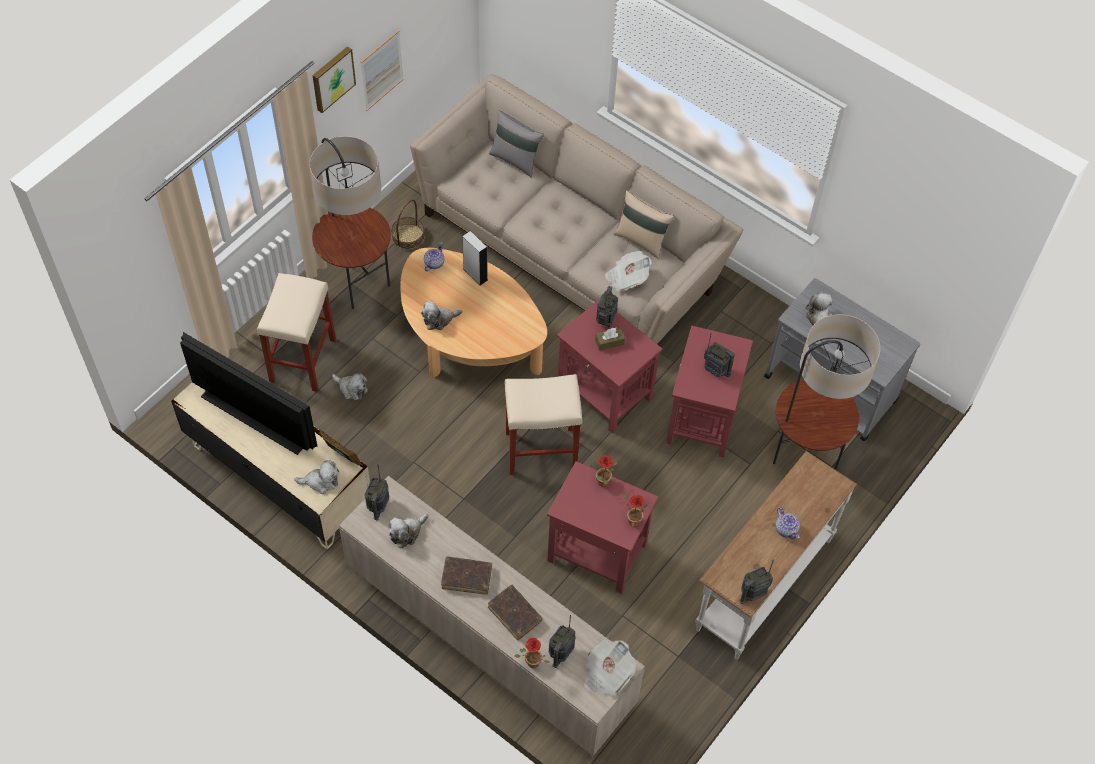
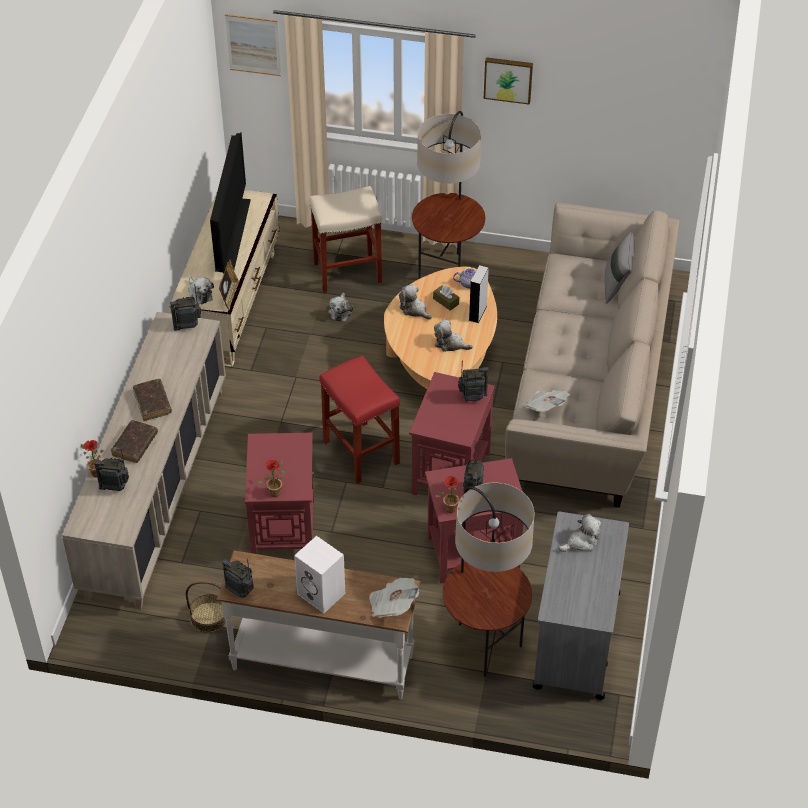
camera: 65 degrees right, 10 degrees down
picture [360,30,403,111] -> picture moved to [225,14,281,76]
plush toy [389,514,429,549] -> plush toy moved to [434,319,473,352]
basket [391,199,425,250] -> basket moved to [186,581,226,633]
beige stool [504,374,582,475] -> red stool [320,355,400,484]
newspaper [584,639,636,697] -> newspaper moved to [369,578,419,617]
brown tissue box [595,328,625,351] -> brown tissue box moved to [433,285,459,311]
potted plant [596,456,618,487] -> potted plant moved to [435,476,462,513]
beige pillow [613,190,674,259] -> none
teapot [775,507,800,540] -> white speaker [294,536,345,613]

